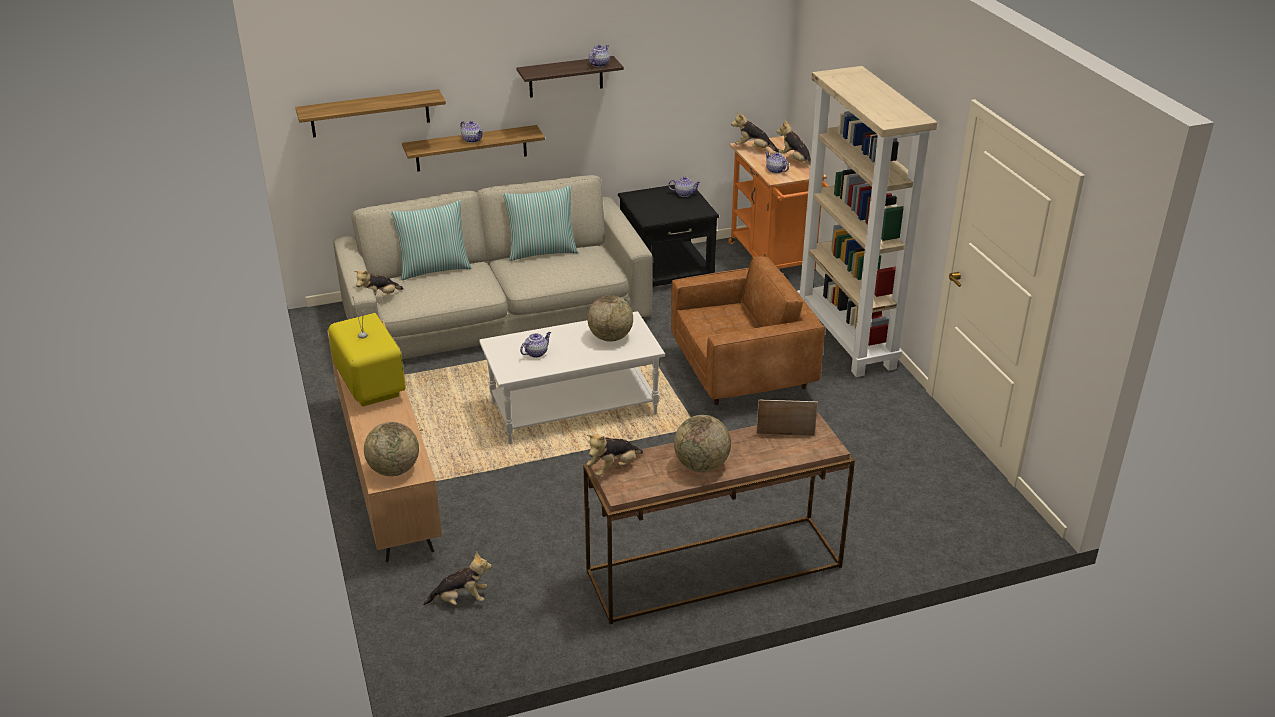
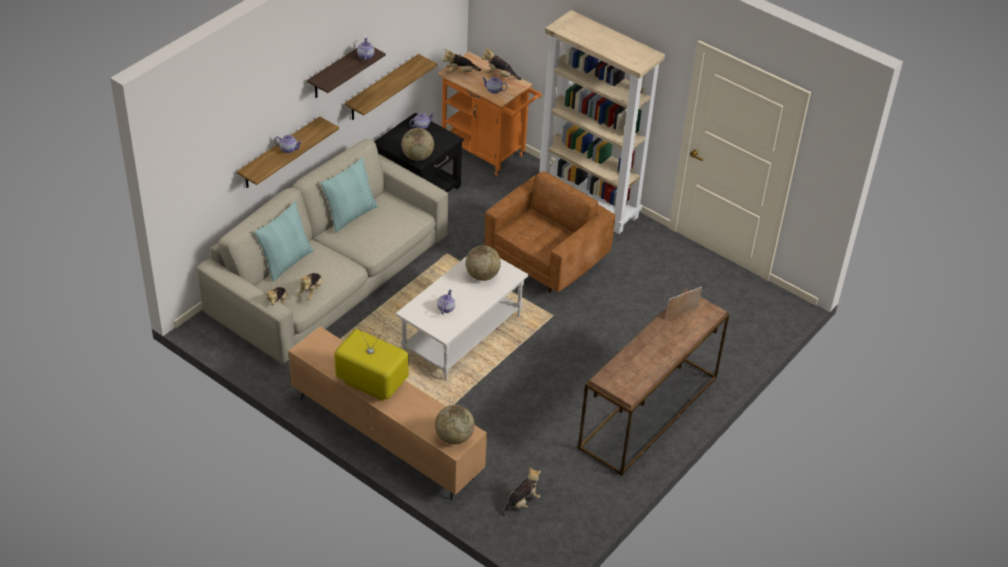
camera: 35 degrees left, 10 degrees up
shelf [295,89,446,137] -> shelf moved to [345,54,437,120]
plush toy [587,435,643,477] -> plush toy moved to [297,273,322,300]
globe [674,415,731,472] -> globe moved to [401,128,434,161]

